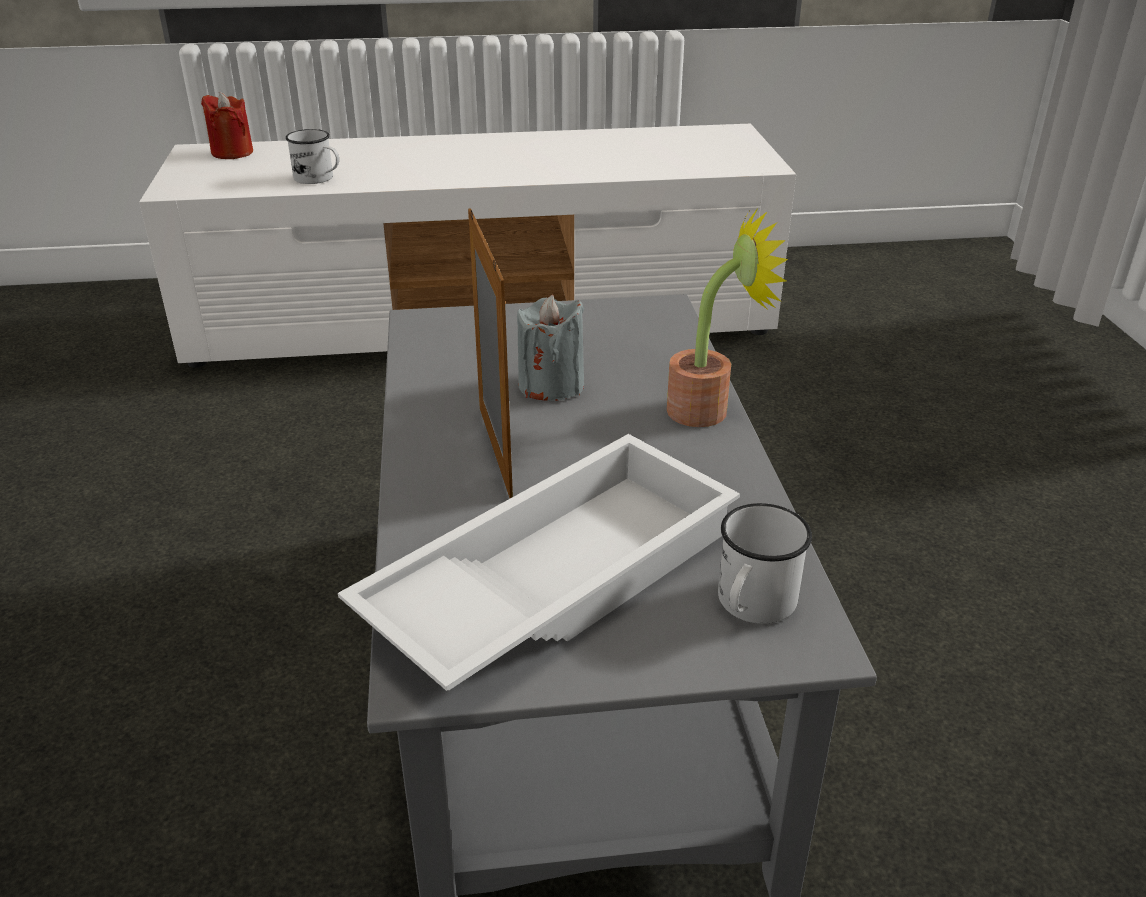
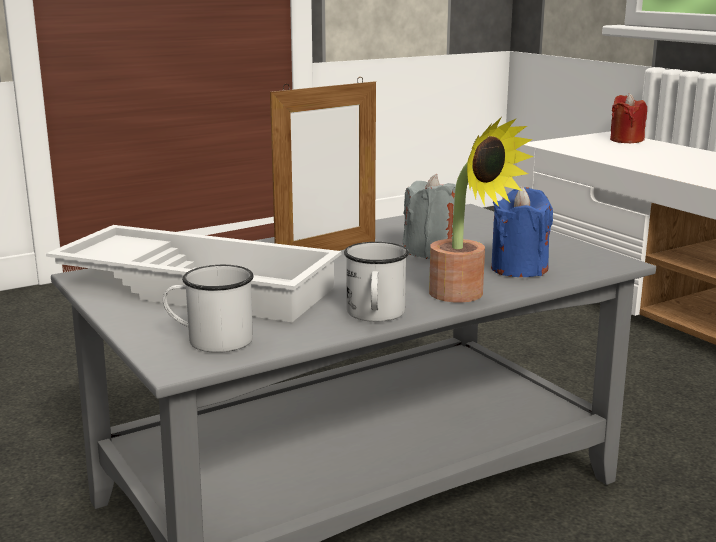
camera: 65 degrees right, 15 degrees down
white mug [285,129,339,184] -> white mug moved to [344,242,409,322]
none -> blue candle [491,186,553,277]

